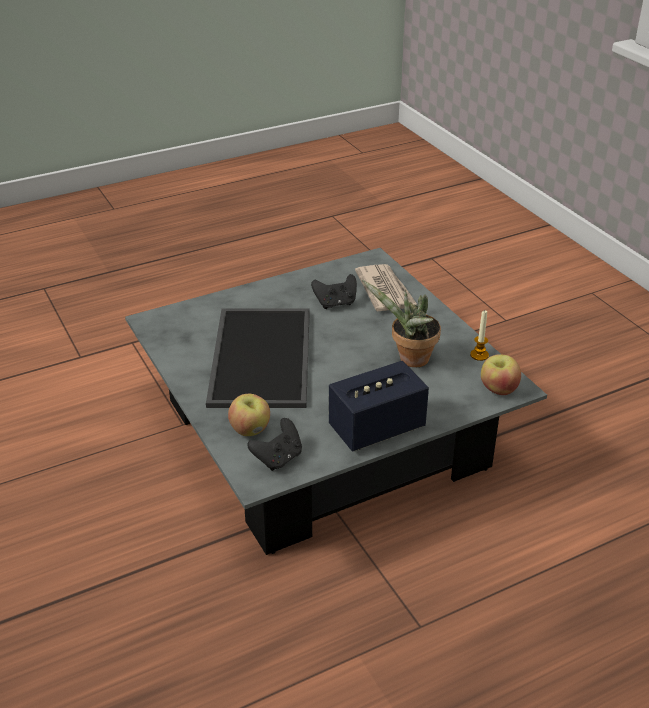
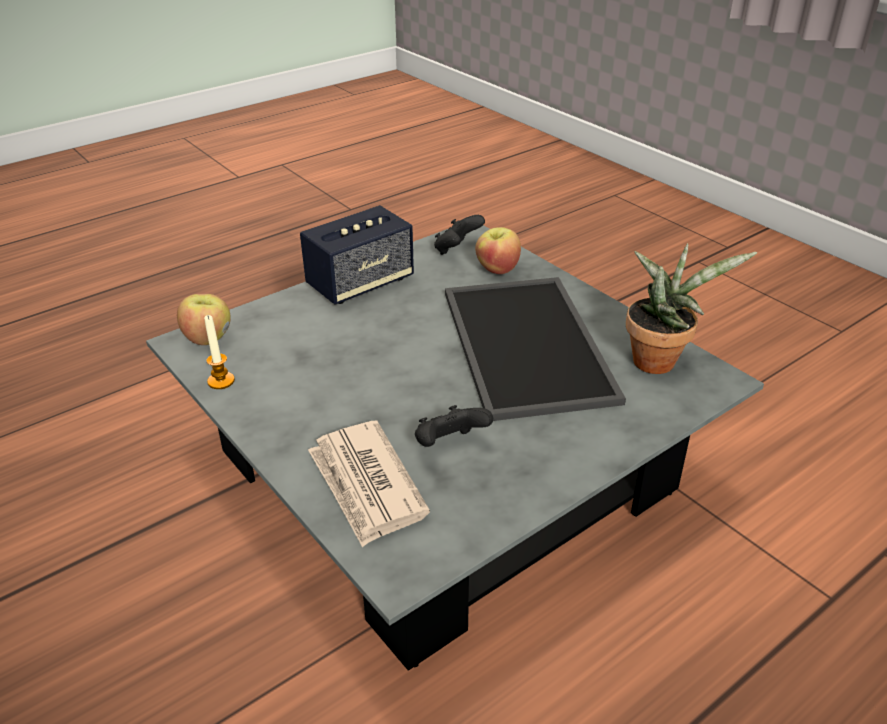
camera: 170 degrees right, 0 degrees up
potted plant [362,280,441,367] -> potted plant moved to [626,243,757,374]

